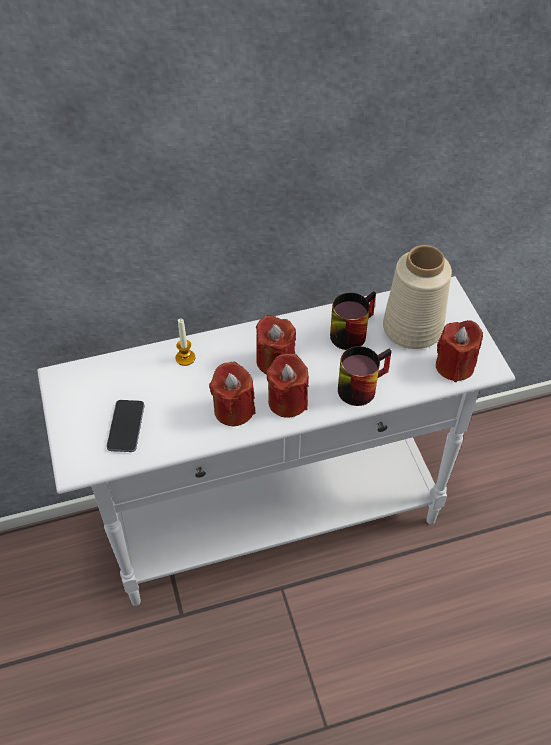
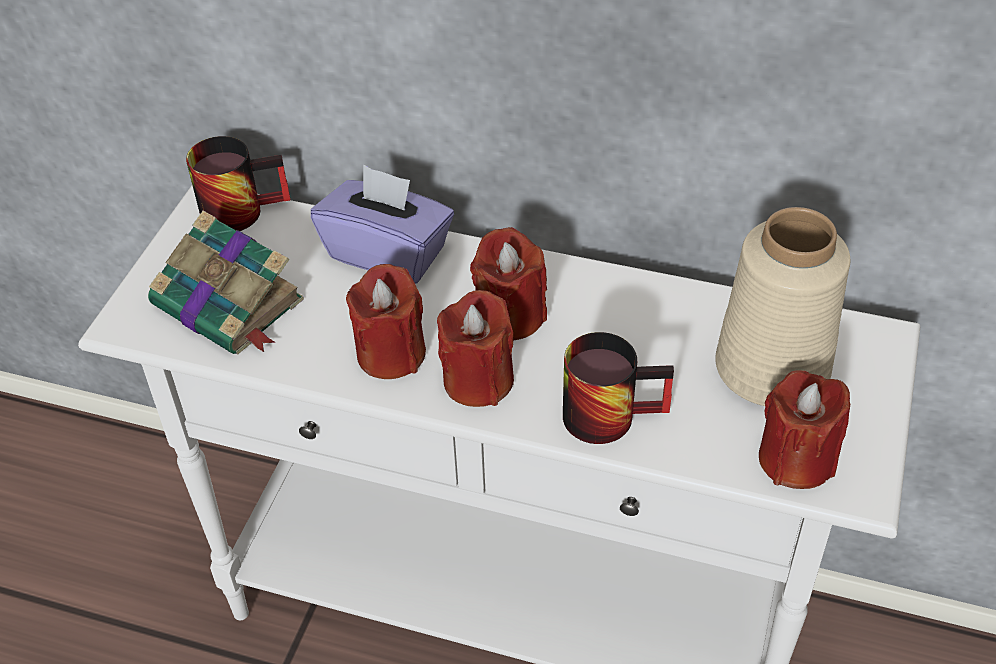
camera: 35 degrees right, 5 degrees down
phone [107,400,144,452] -> book [148,211,304,355]
candle [176,318,195,366] -> purple tissue box [311,164,454,284]
mug [330,291,376,350] -> mug moved to [186,136,290,231]

